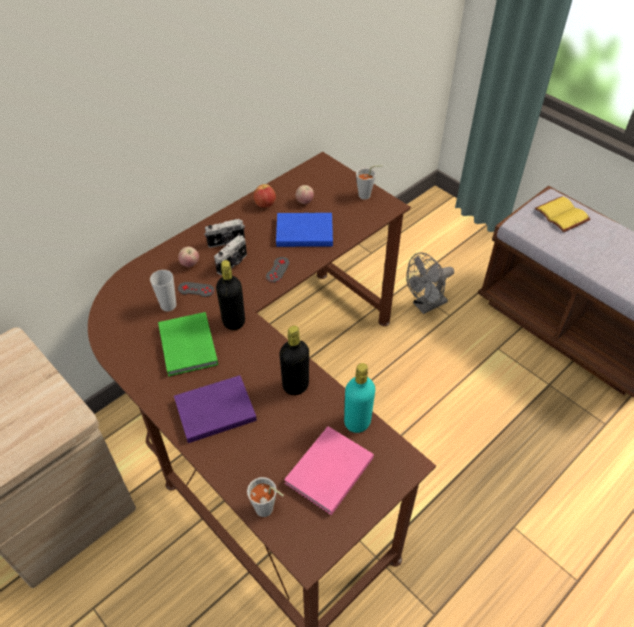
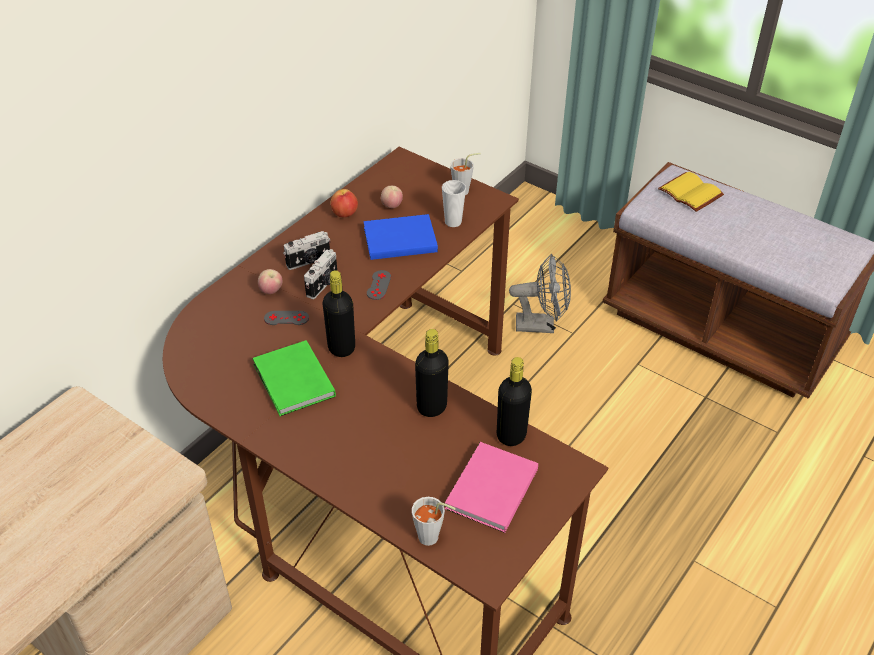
camera: 10 degrees left, 5 degrees down
cup [150,270,176,311] -> cup moved to [442,180,466,227]
purple book [174,375,257,443] -> none
turquoise bottle [344,363,375,433] -> black bottle [497,357,532,446]
grey fan [406,253,454,314] -> grey fan turned 135 degrees counterclockwise [509,254,571,333]

